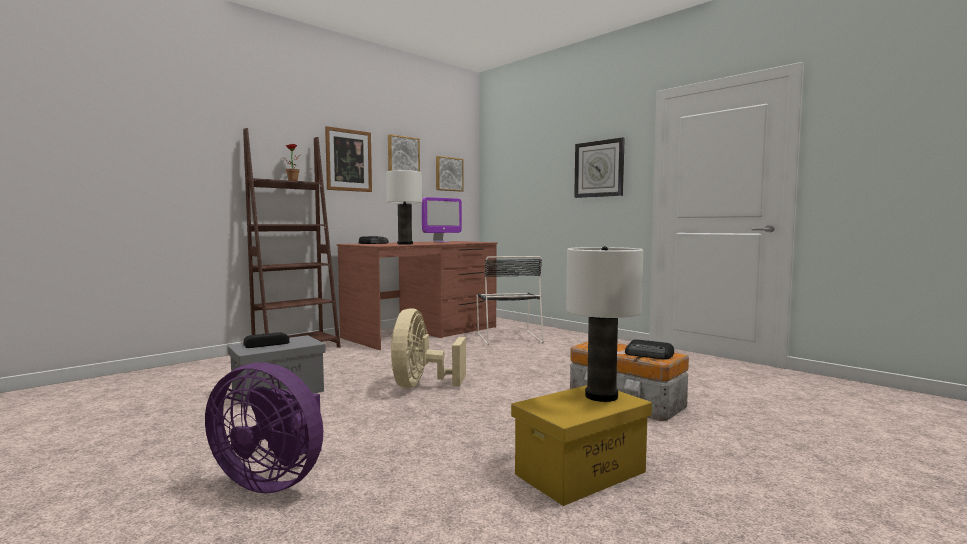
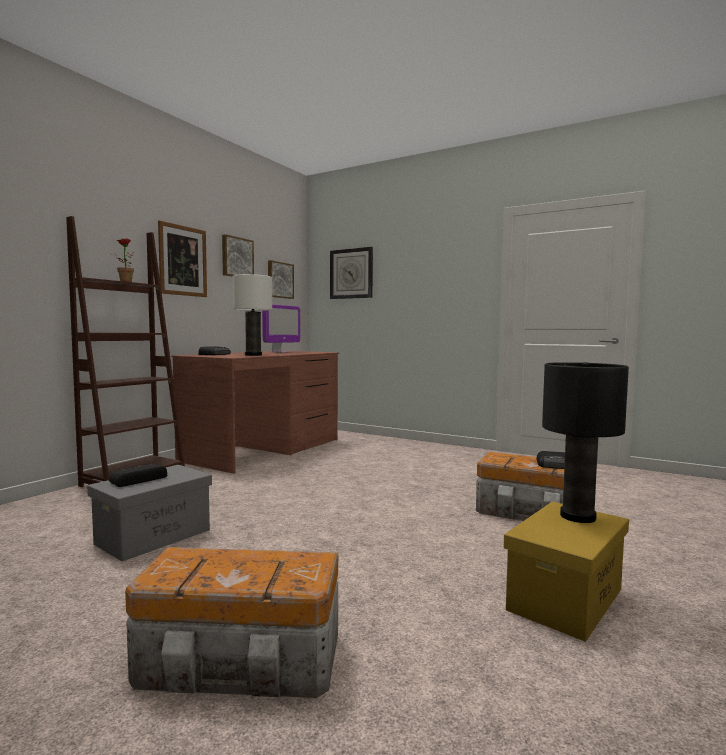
camera: 15 degrees left, 0 degrees up
purple fan [205,363,323,493] -> storage box [125,547,338,698]
beige fan [391,308,466,388] -> none
black chair [477,256,544,346] -> none
white table lamp [566,246,643,402] -> black table lamp [542,362,629,523]
wall clock [574,137,625,198] -> wall clock moved to [330,247,373,299]

